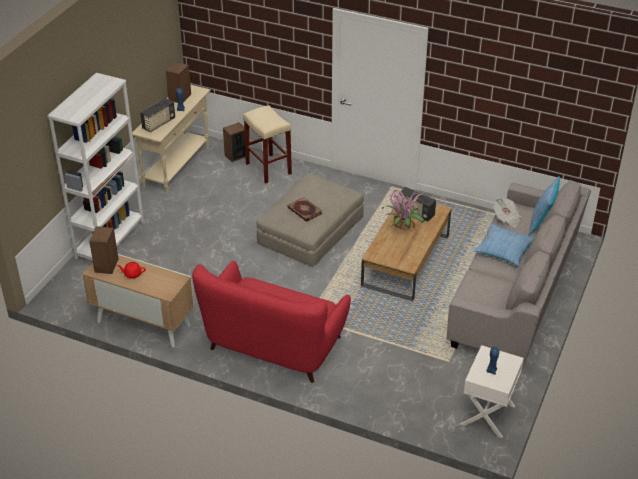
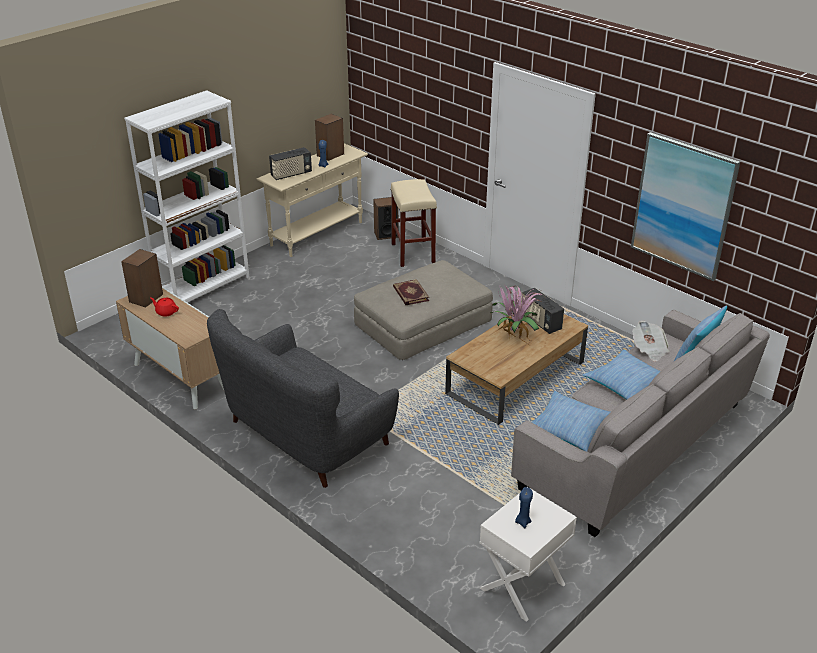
camera: 20 degrees right, 5 degrees down
red sofa [192,261,351,383] -> grey sofa [207,309,399,488]
none -> pillow [532,391,611,451]
none -> picture [631,132,740,281]

